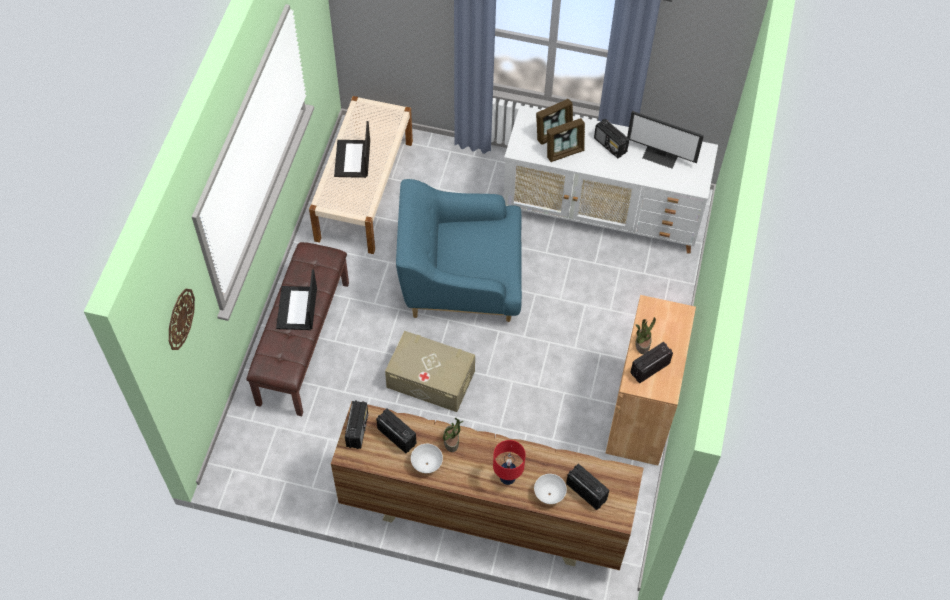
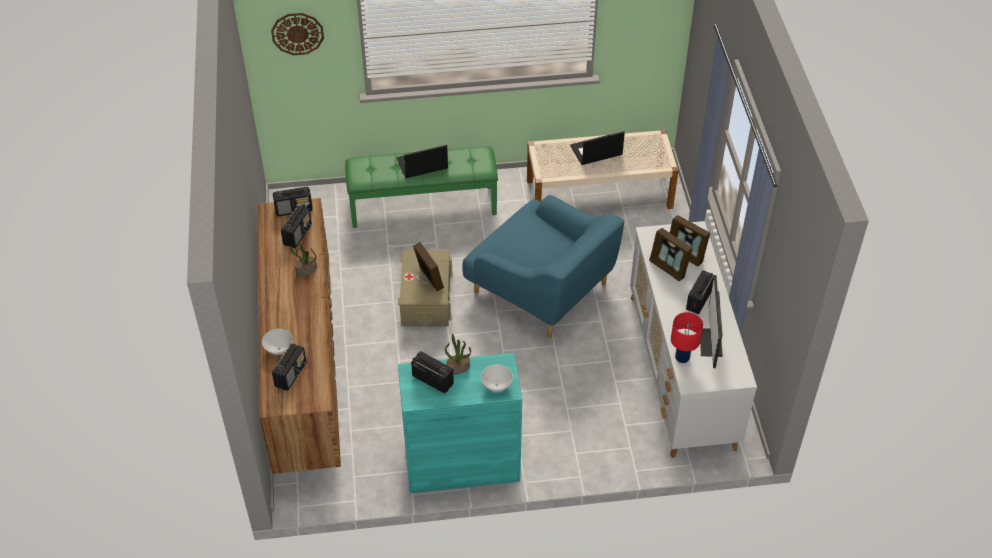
camera: 70 degrees right, 10 degrees down
brown bench [247,242,349,416] -> green bench [345,146,498,228]
blue armchair [396,179,522,322] -> blue armchair turned 150 degrees clockwise [462,195,624,338]
white bowl [411,444,443,473] -> white bowl moved to [481,364,513,392]
red table lamp [493,440,526,485] -> red table lamp moved to [671,312,703,363]
brown cabinet [606,295,696,465] -> turquoise cabinet [398,353,522,493]
none -> picture frame [413,242,444,291]

